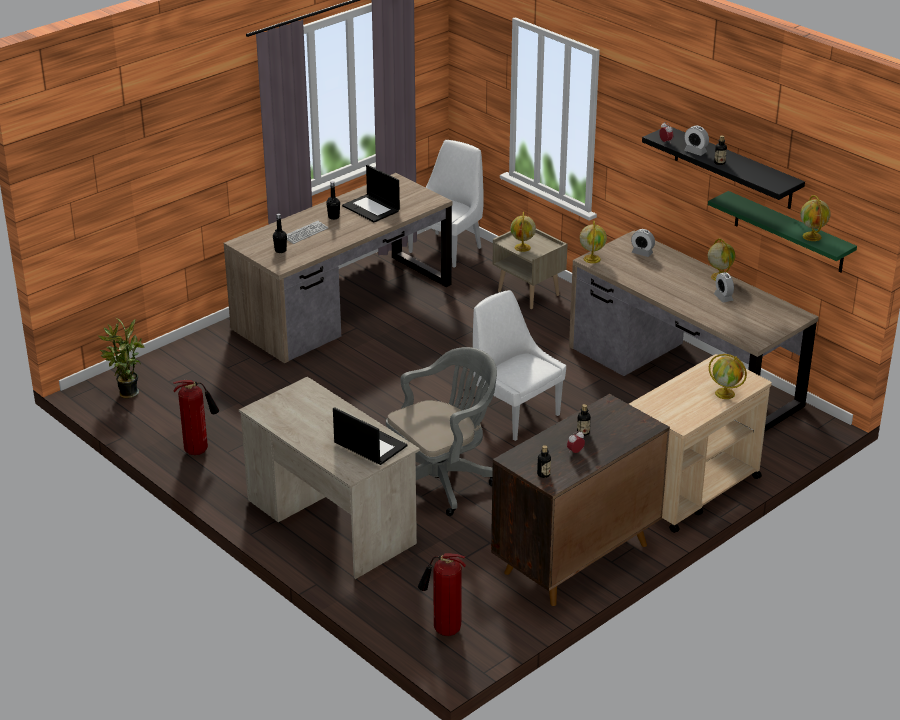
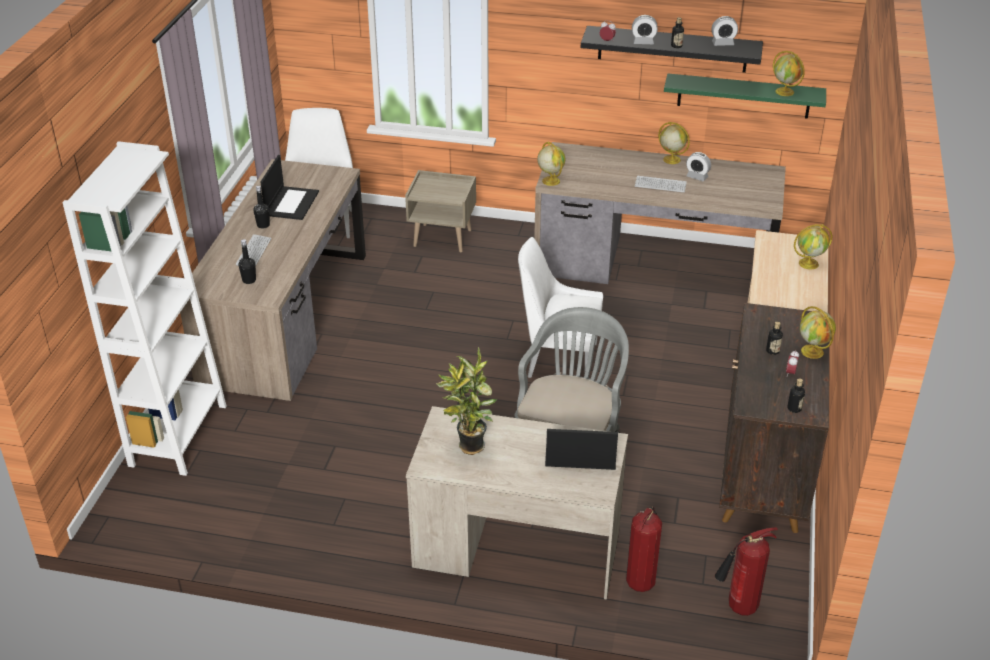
camera: 35 degrees left, 5 degrees up
potted plant [98,318,145,398] -> potted plant moved to [436,347,497,455]
fire extinguisher [173,380,219,455] -> fire extinguisher moved to [626,506,662,592]
laptop [342,165,400,222] -> laptop turned 90 degrees counterclockwise [261,155,319,220]
globe [510,212,536,252] -> globe moved to [800,306,836,359]
alarm clock [631,229,655,257] -> alarm clock moved to [711,16,738,46]
none -> white bookcase [63,141,226,476]
none -> keyboard [635,176,687,193]

